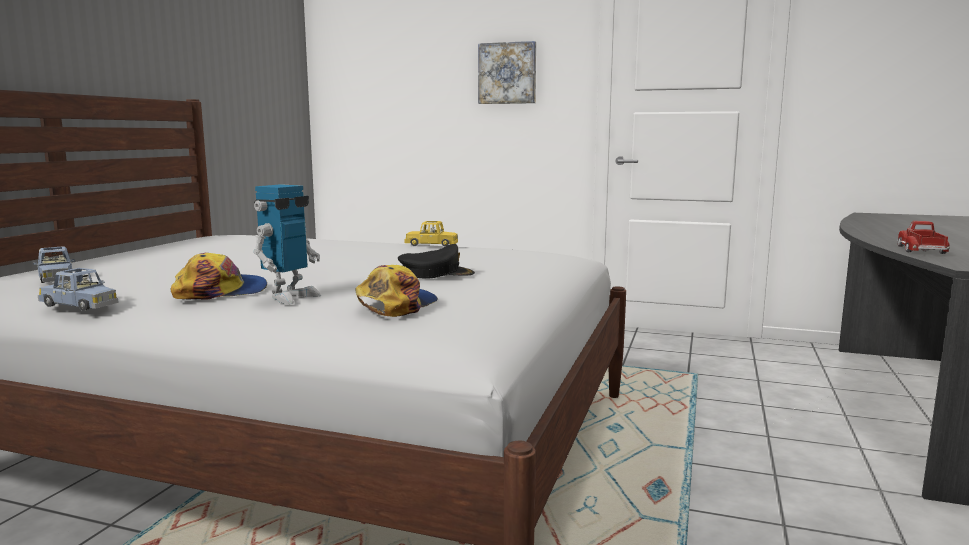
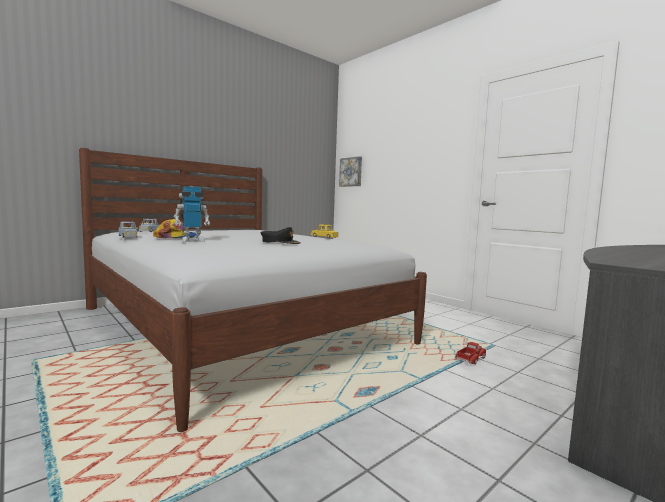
camera: 30 degrees right, 5 degrees down
cap [355,265,438,317] -> none
picture [478,41,536,104] -> picture moved to [339,156,362,187]
toy truck [897,221,950,254] -> toy truck moved to [455,342,486,365]

